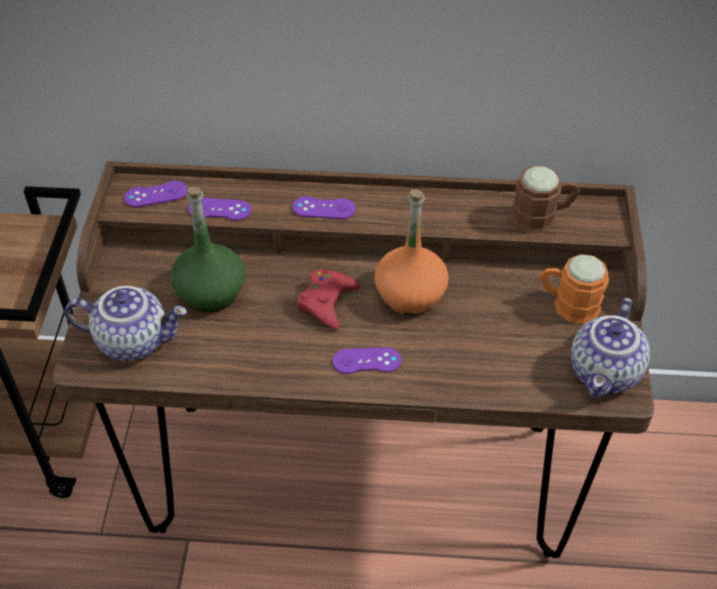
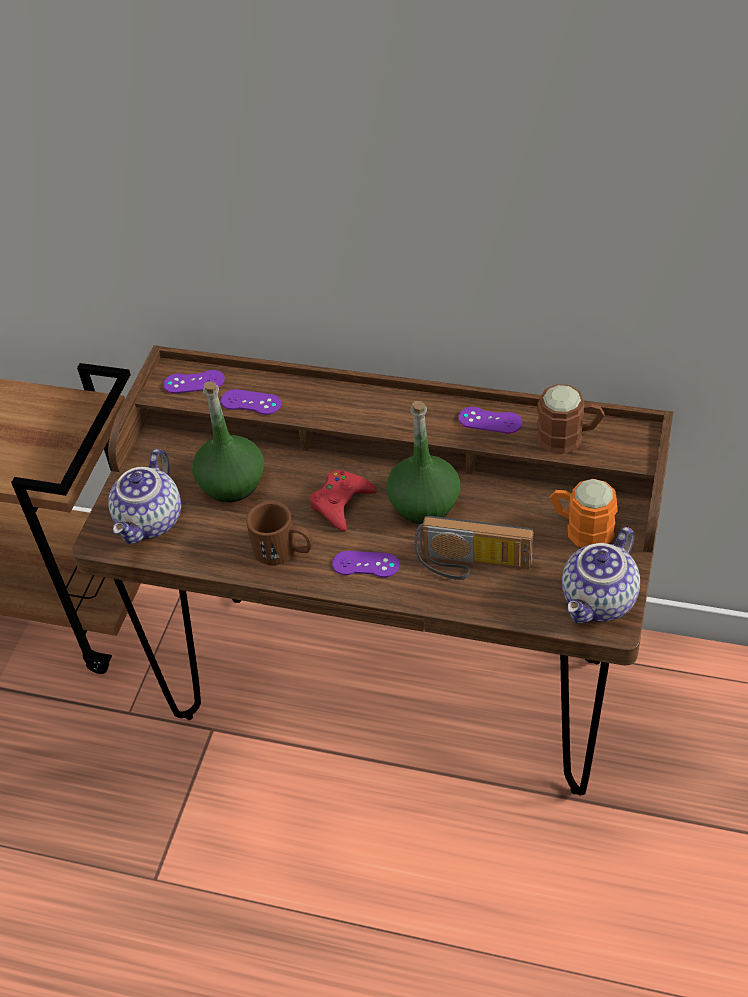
camera: 15 degrees right, 0 degrees up
teapot [65,286,187,361] -> teapot turned 90 degrees clockwise [108,449,181,544]
purple game controller [293,196,356,219] -> purple game controller moved to [458,407,522,434]
orange bottle [374,189,449,315] -> green bottle [386,401,460,524]
none -> brown mug [246,501,313,565]
none -> radio [414,516,533,580]

